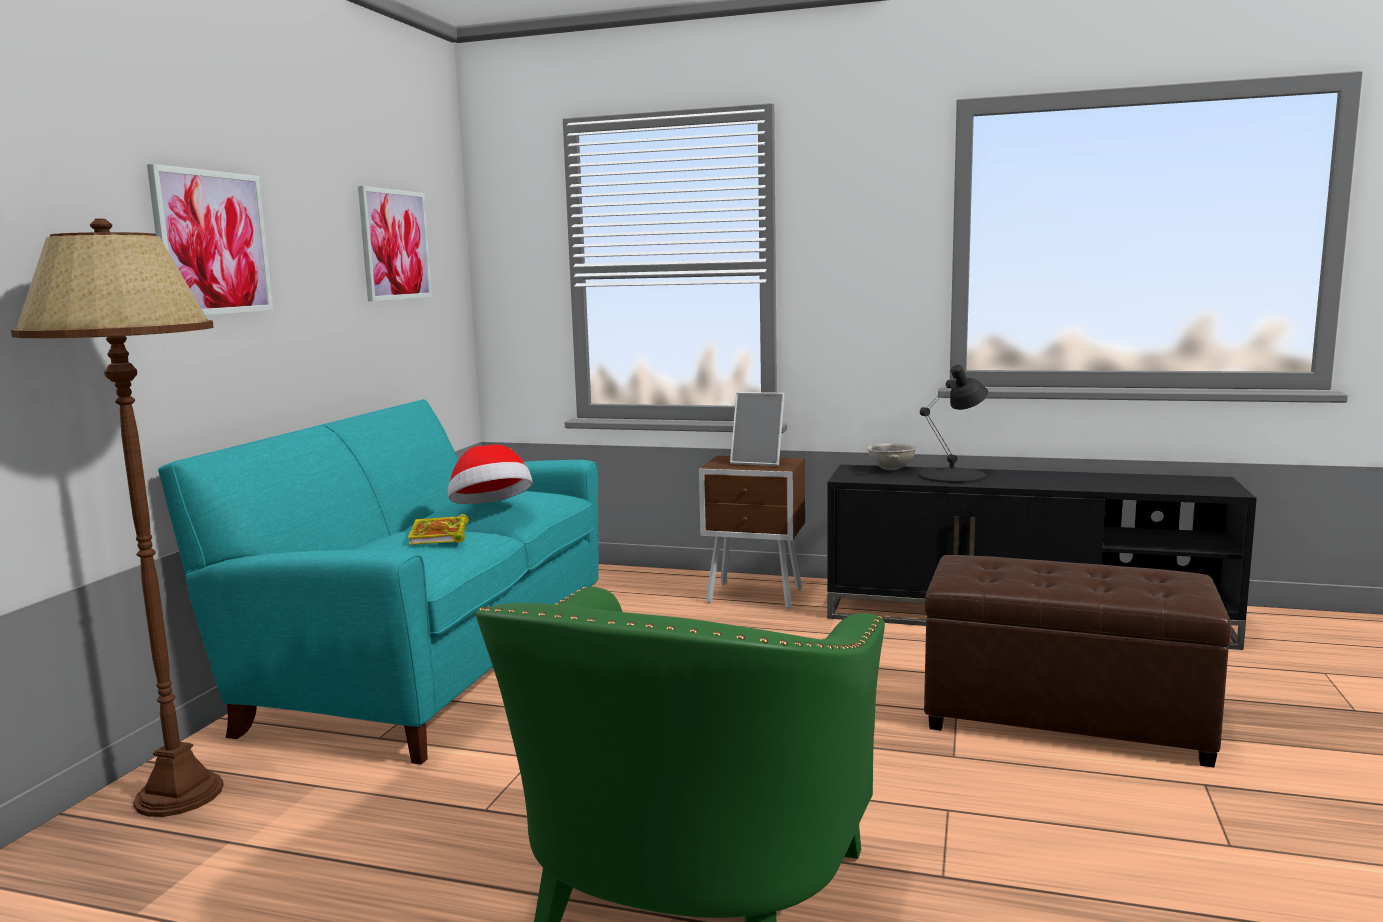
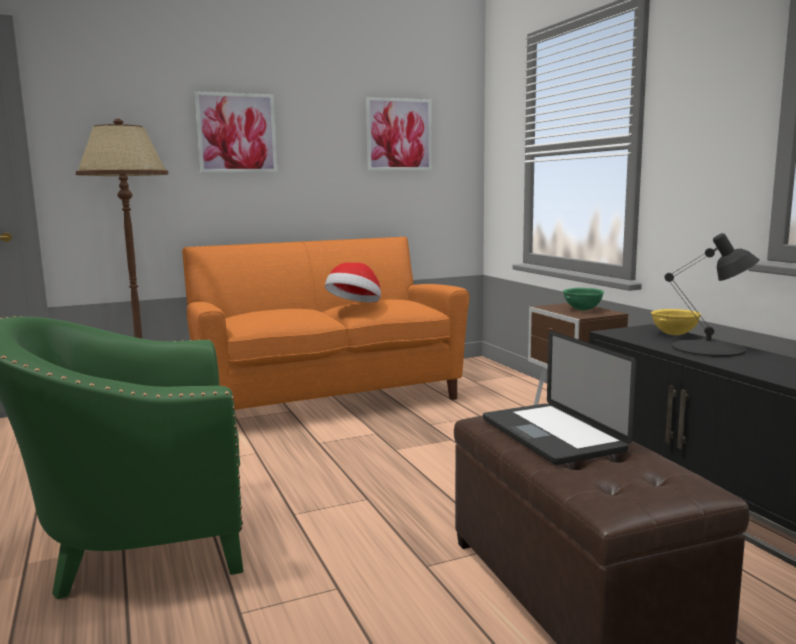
camera: 50 degrees right, 0 degrees up
turquoise sofa [158,399,599,765] -> orange sofa [182,237,469,410]
book [408,514,469,545] -> none
picture frame [730,392,785,466] -> green bowl [563,288,604,310]
grey bowl [867,443,916,470] -> yellow bowl [651,309,701,335]
none -> laptop [483,331,636,465]

